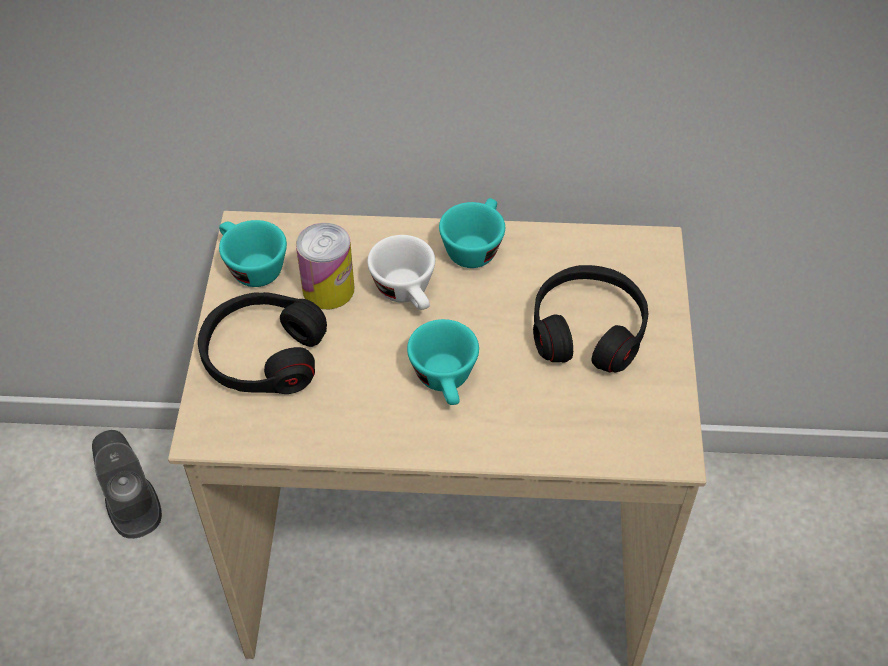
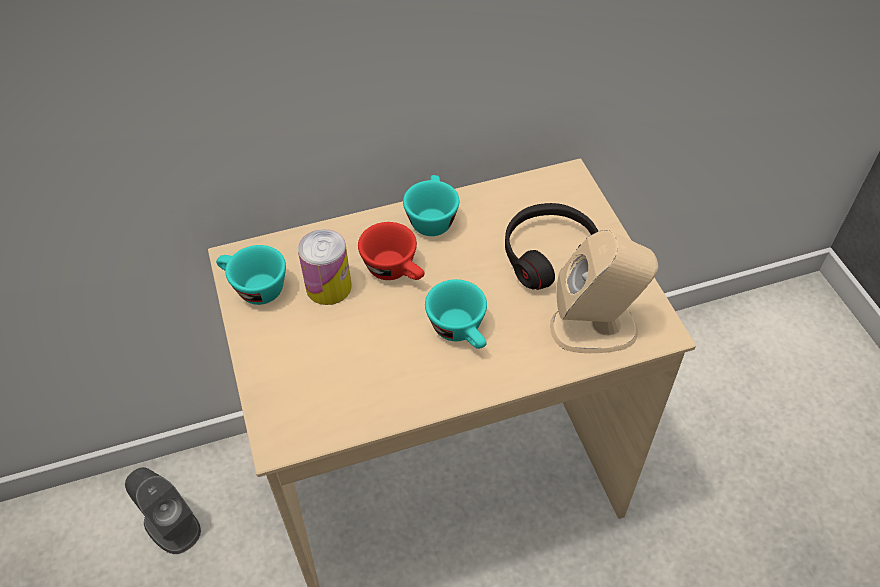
camera: 20 degrees left, 0 degrees up
black headphones [198,292,327,394] -> none
white cup [367,235,435,310] -> red cup [358,222,425,280]
none -> beige speaker [550,230,658,353]

